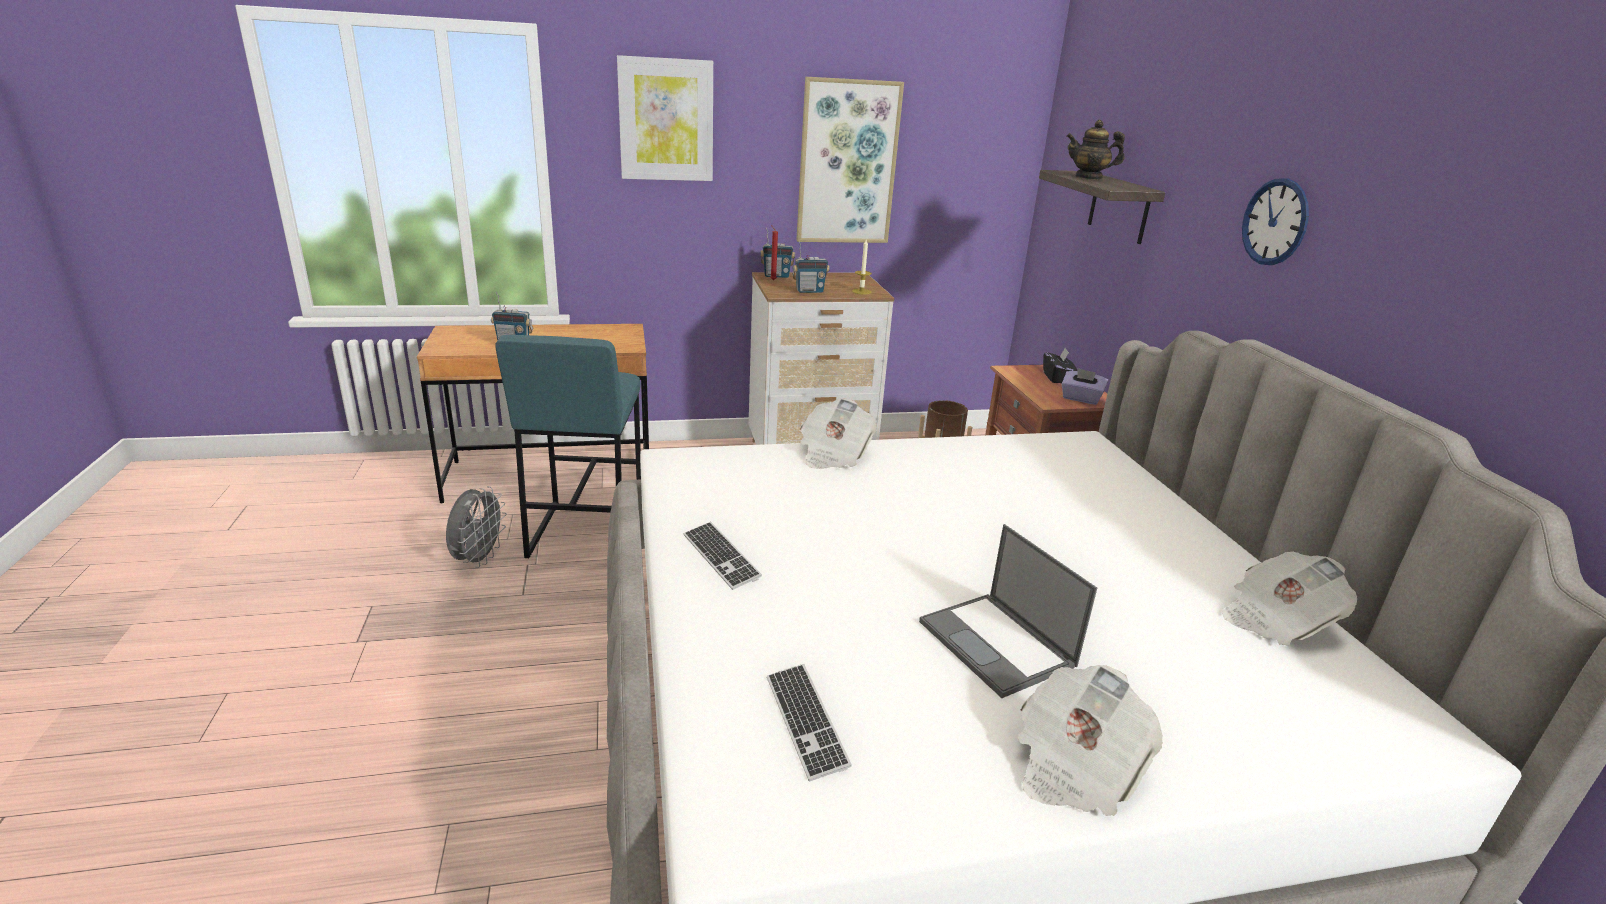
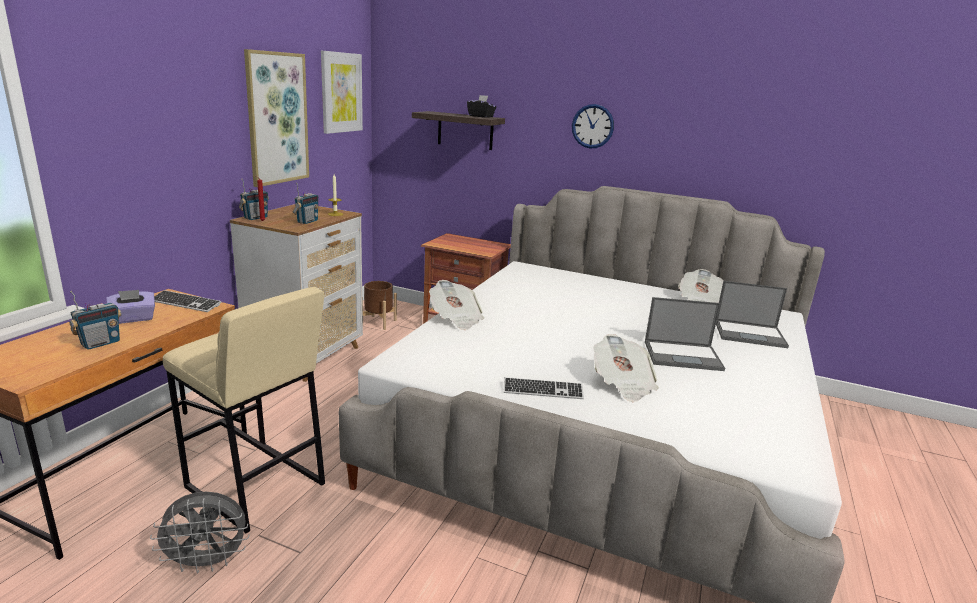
camera: 55 degrees left, 5 degrees down
grey fan [446,486,507,568] -> grey fan turned 120 degrees clockwise [150,492,249,574]
turquoise stool [495,335,641,558] -> beige stool [163,287,325,533]
picture [617,55,713,181] -> picture moved to [321,51,363,134]
keyboard [767,664,852,782] -> keyboard moved to [154,290,221,312]
newspaper [1018,665,1163,816] -> newspaper moved to [593,334,659,402]
black tissue box [1043,348,1077,383] -> black tissue box moved to [467,95,496,118]
purple tissue box [1062,368,1108,405] -> purple tissue box moved to [106,290,155,324]
teapot [1066,120,1125,179] -> none
none -> laptop [716,281,789,348]

